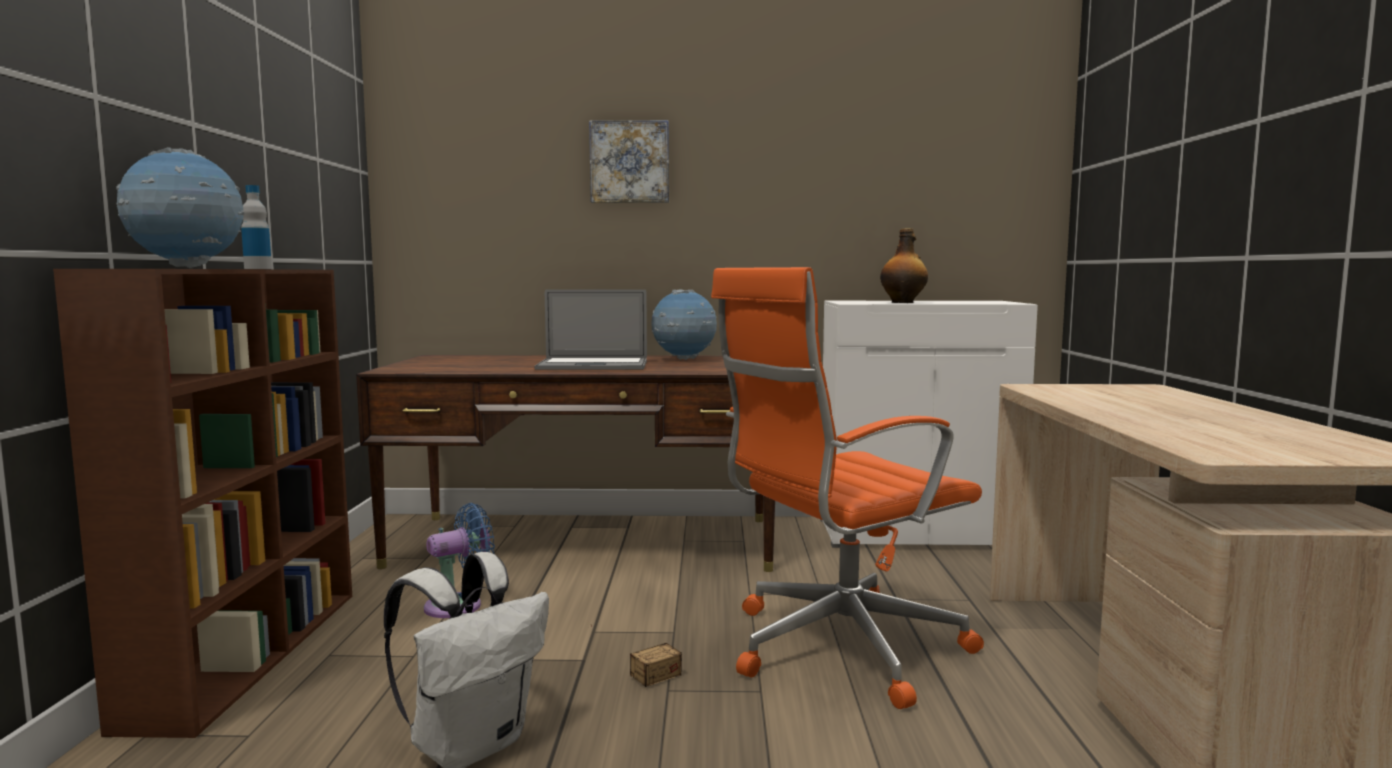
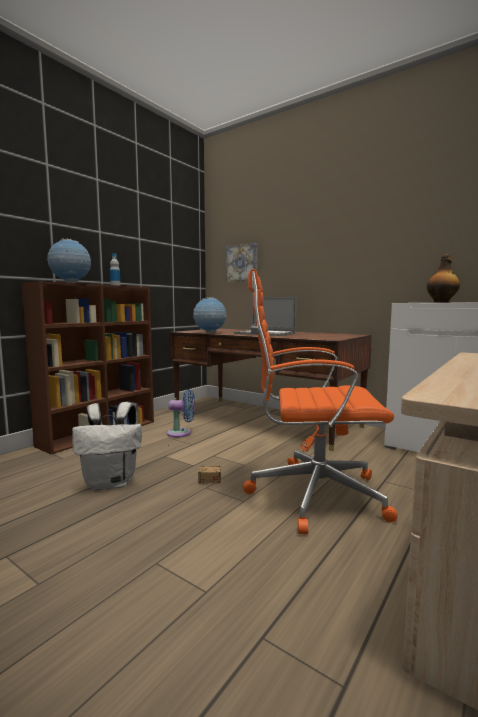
camera: 35 degrees right, 0 degrees up
picture [589,120,669,203] -> picture moved to [226,243,257,282]
globe [651,289,717,360] -> globe moved to [193,297,227,333]

